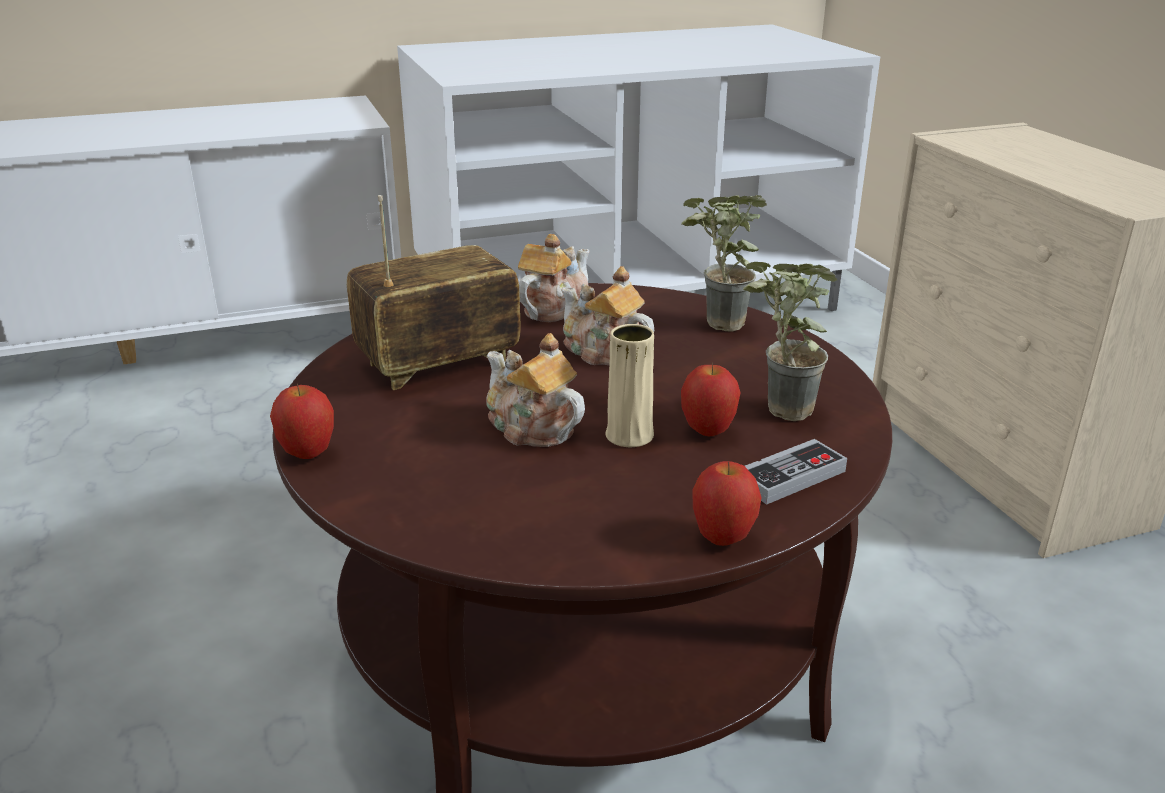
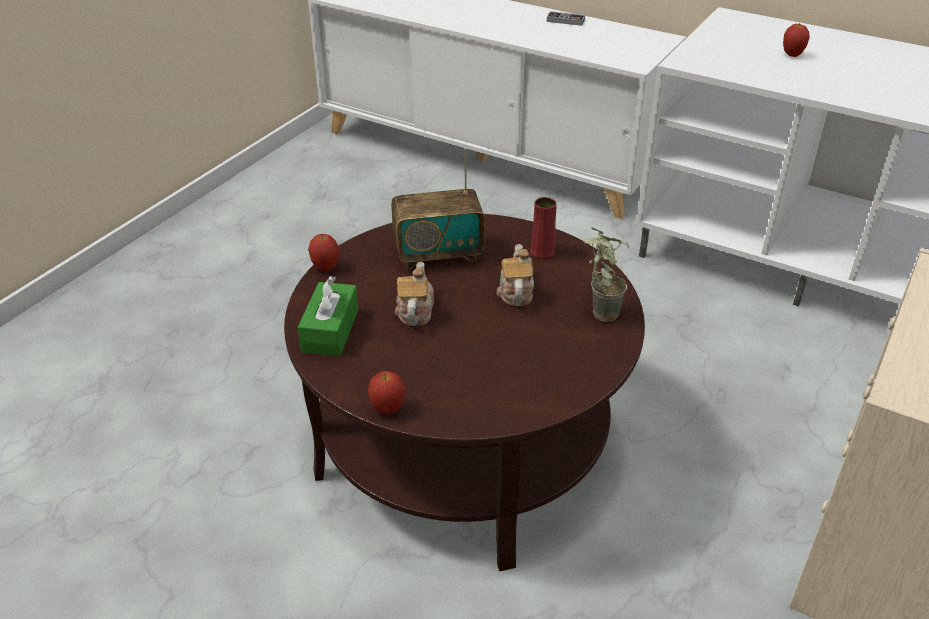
camera: 50 degrees right, 10 degrees up
radio [347,195,521,390] -> radio turned 150 degrees clockwise [391,148,485,269]
teapot [518,234,590,322] -> red vase [530,197,557,259]
beige vase [606,324,654,447] -> none
apple [681,363,741,436] -> apple moved to [783,24,810,57]
potted plant [743,262,837,421] -> none
game controller [745,439,847,505] -> game controller moved to [547,11,585,26]
none -> green tissue box [298,276,359,356]

